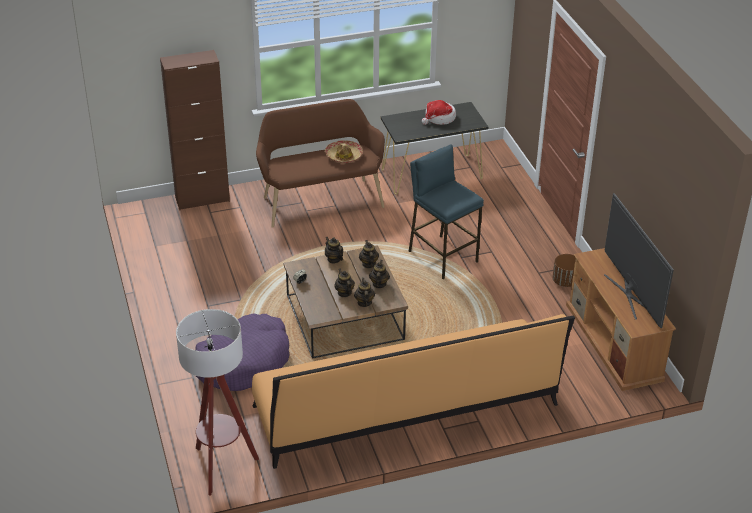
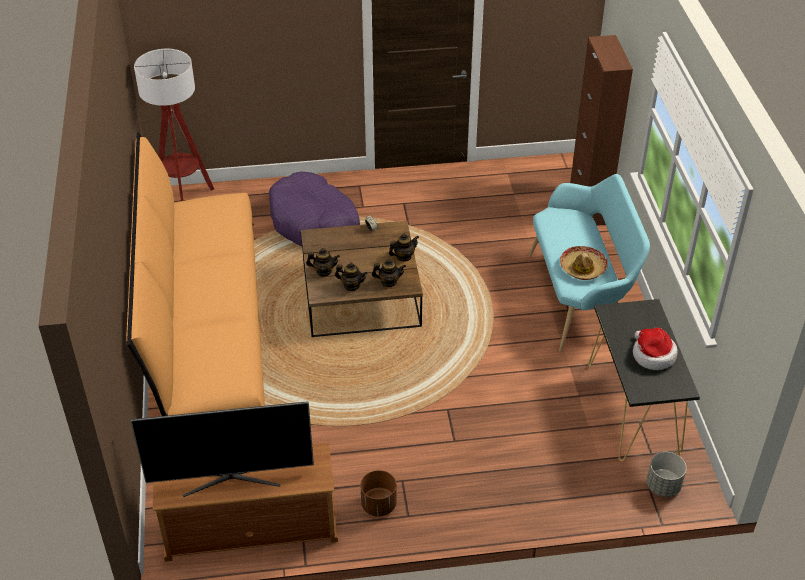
camera: 100 degrees right, 5 degrees up
brown bench [256,99,385,228] -> turquoise bench [529,174,650,352]
teapot [334,268,355,297] -> none
blue stool [409,145,484,279] -> none
none -> grey planter [647,452,687,497]

